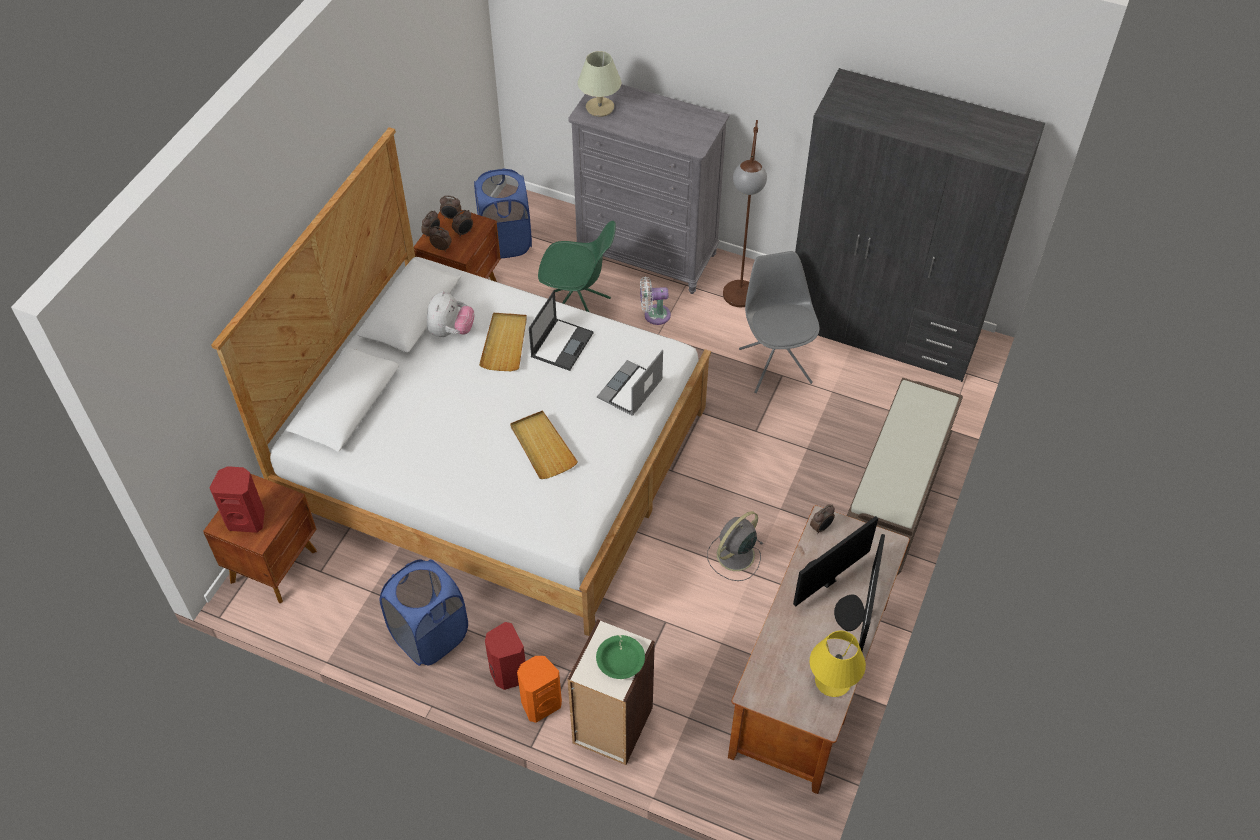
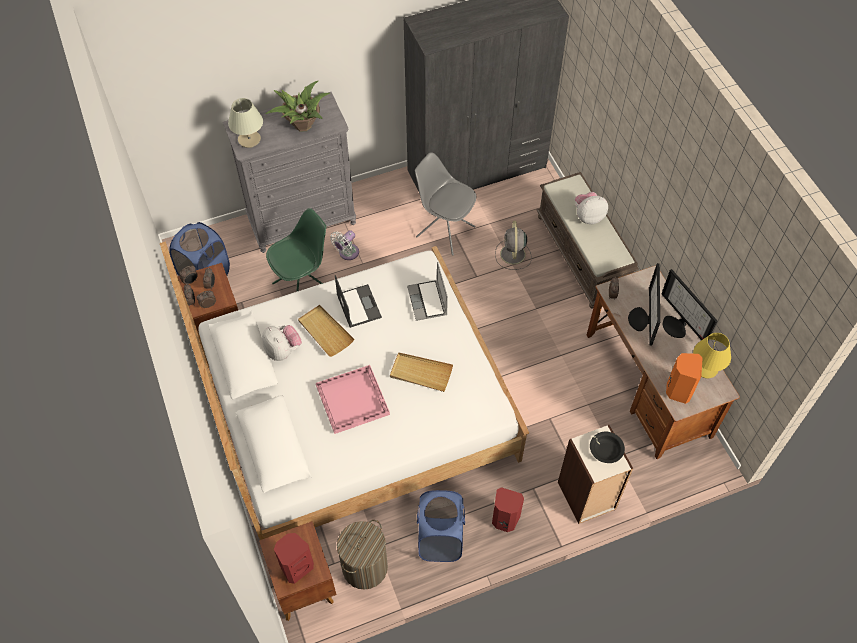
camera: 45 degrees left, 5 degrees up
orange speaker [517,656,562,723] -> orange speaker moved to [666,353,703,404]
green bowl [596,635,645,679] -> black bowl [590,432,625,463]
grey fan [707,511,763,581] -> grey fan moved to [495,221,532,270]
brown floor lamp [723,120,767,307] -> none
none -> potted plant [265,81,330,132]
none -> pink tray [316,365,390,434]
none -> laundry basket [337,520,388,590]
none -> plush toy [575,192,608,224]

